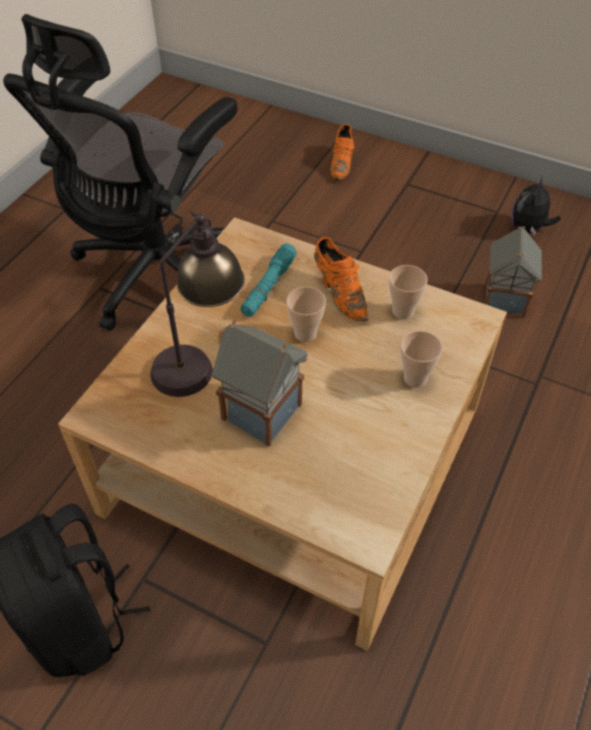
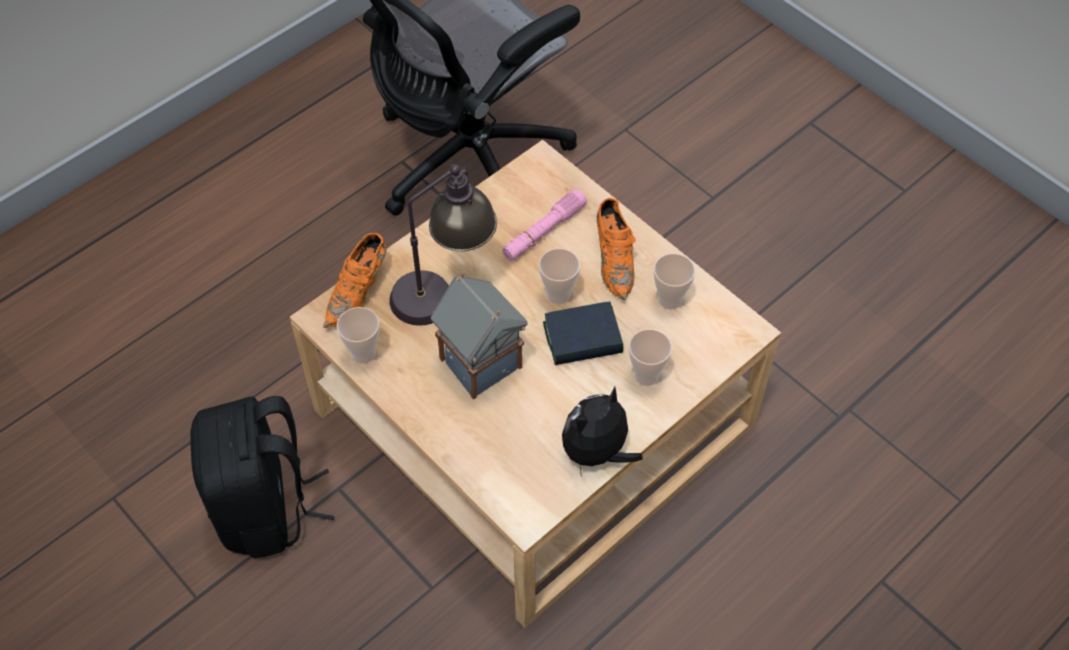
camera: 20 degrees right, 5 degrees up
turquoise flashlight [241,244,297,317] -> pink flashlight [502,189,587,260]
orange shoe [330,124,354,180] -> orange shoe moved to [323,233,386,328]
toy house [485,226,542,318] -> none
plush toy [512,176,561,236] -> plush toy moved to [562,387,643,477]
none -> cup [337,307,380,364]
none -> book [543,302,623,365]

